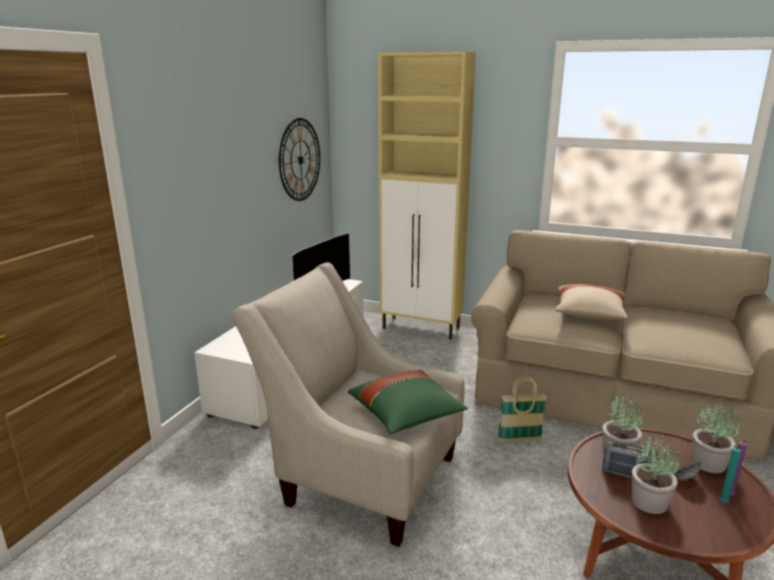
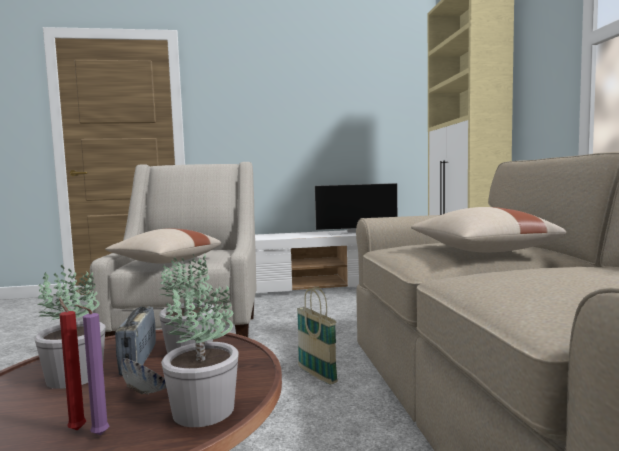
camera: 60 degrees right, 15 degrees down
wall clock [279,118,320,201] -> none
green pillow [348,370,468,435] -> beige pillow [105,228,221,263]
turquoise candle [720,445,741,503] -> red candle [59,298,86,430]

